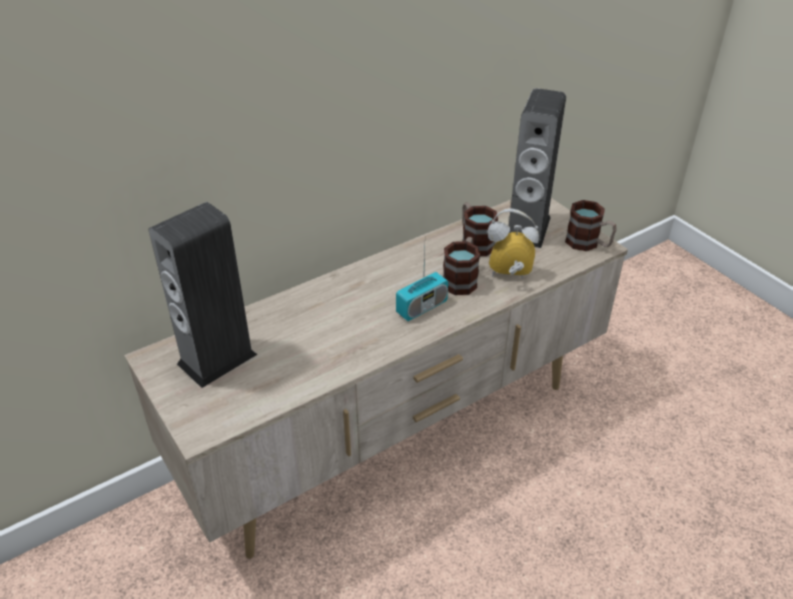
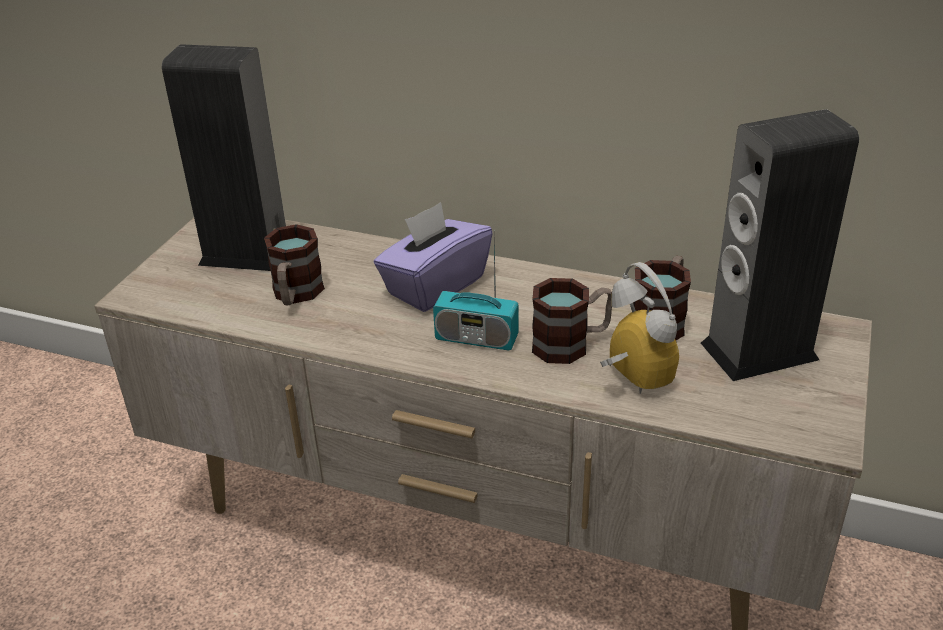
camera: 55 degrees right, 5 degrees down
mug [565,200,617,251] -> mug moved to [264,224,325,306]
none -> purple tissue box [374,202,493,312]

